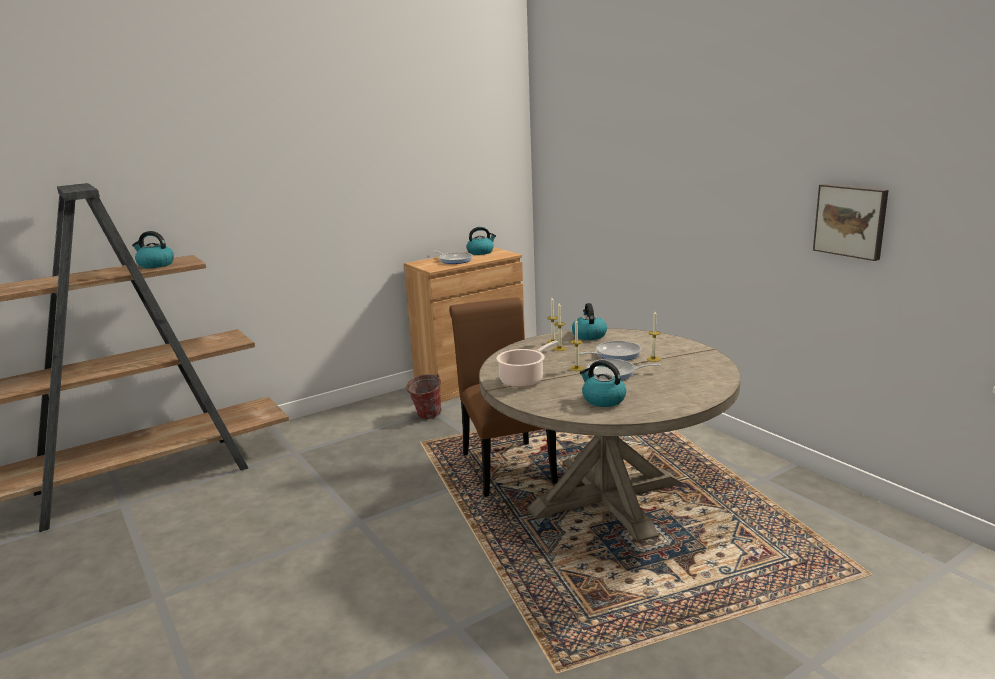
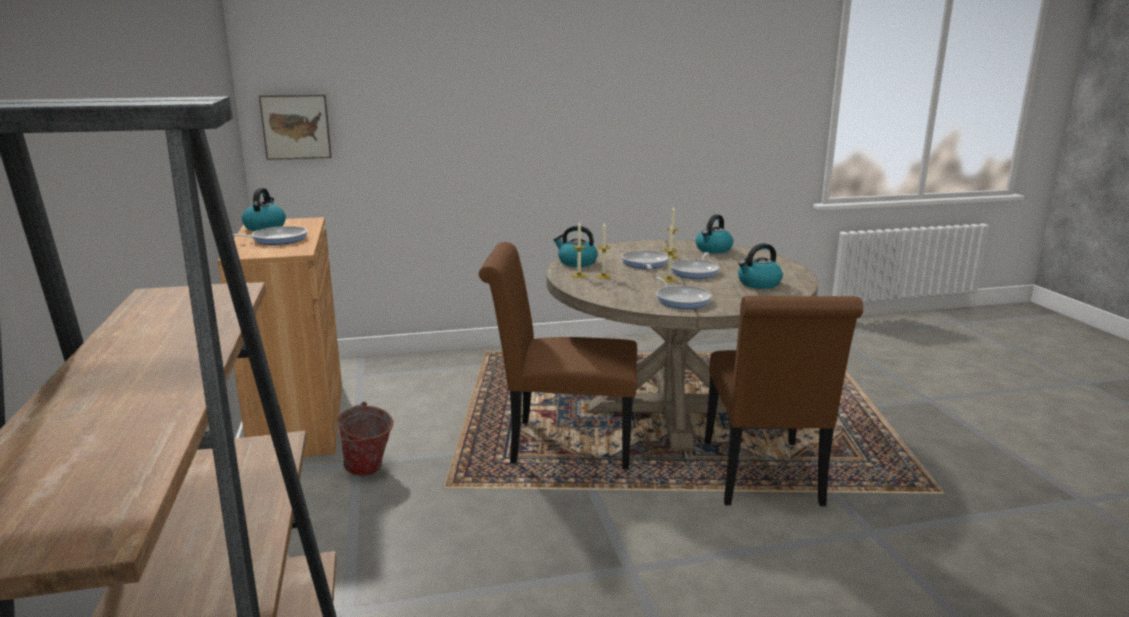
camera: 70 degrees left, 0 degrees up
kettle [132,231,174,268] -> kettle moved to [695,214,733,253]
cooking pot [496,341,558,387] -> frying pan [655,277,712,309]
picture [813,184,889,261] -> picture moved to [259,94,332,160]
none -> brown chair [704,296,863,506]

